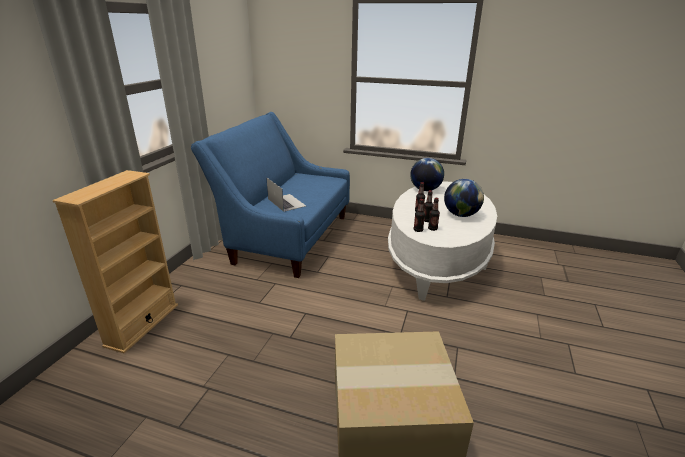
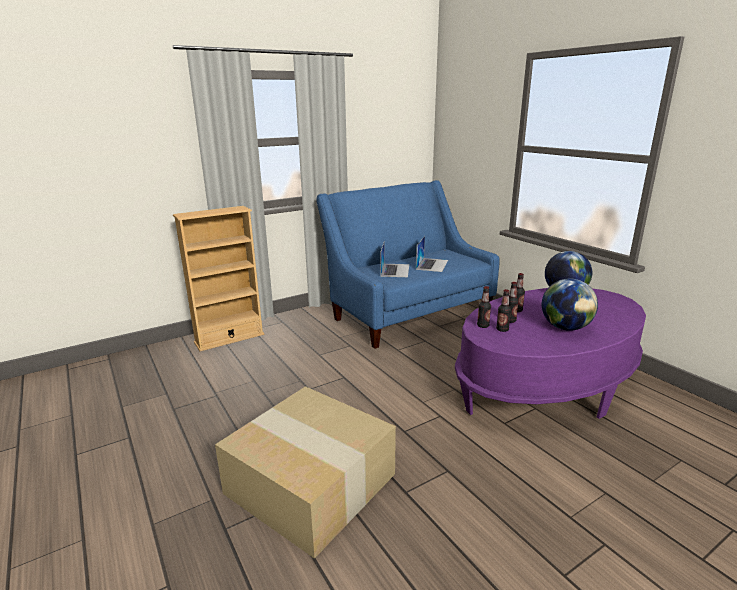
camera: 40 degrees right, 5 degrees down
white coffee table [388,181,497,301] -> purple coffee table [455,288,646,419]
none -> laptop [416,236,448,272]

